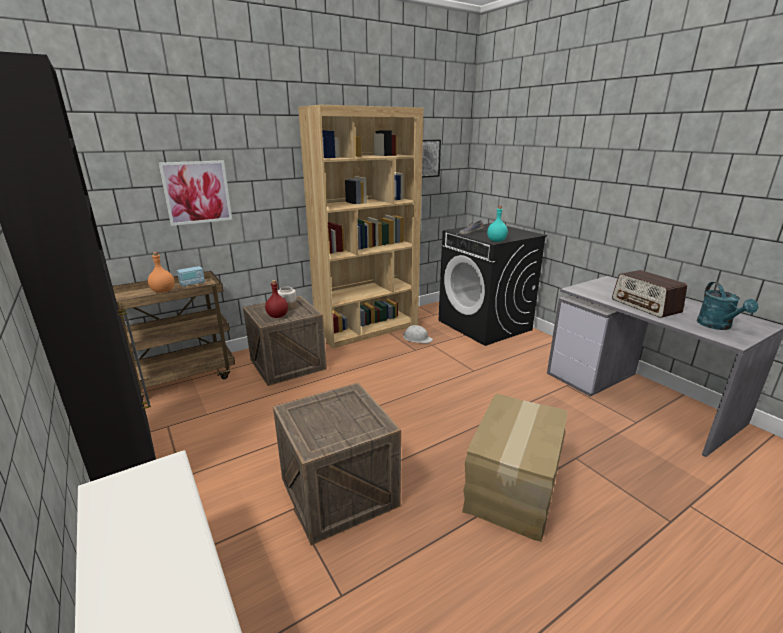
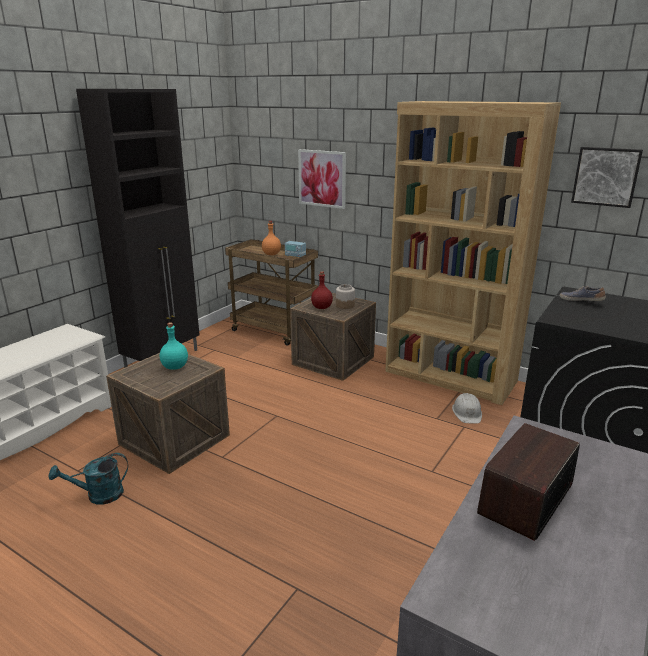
camera: 65 degrees right, 0 degrees up
cardboard box [462,393,567,542] -> none
turquoise bottle [487,206,508,242] -> turquoise bottle moved to [160,322,188,370]
turquoise watering can [697,282,758,330] -> turquoise watering can moved to [48,453,128,505]

